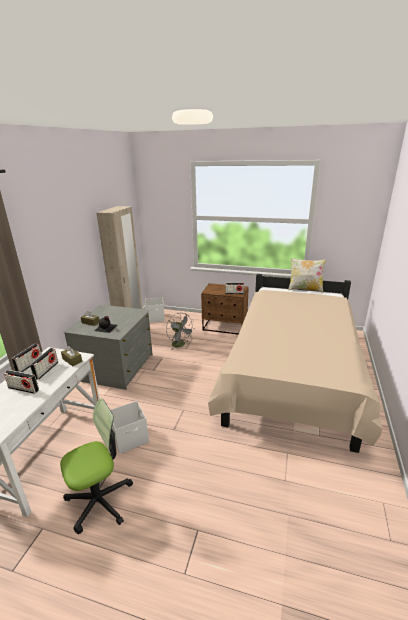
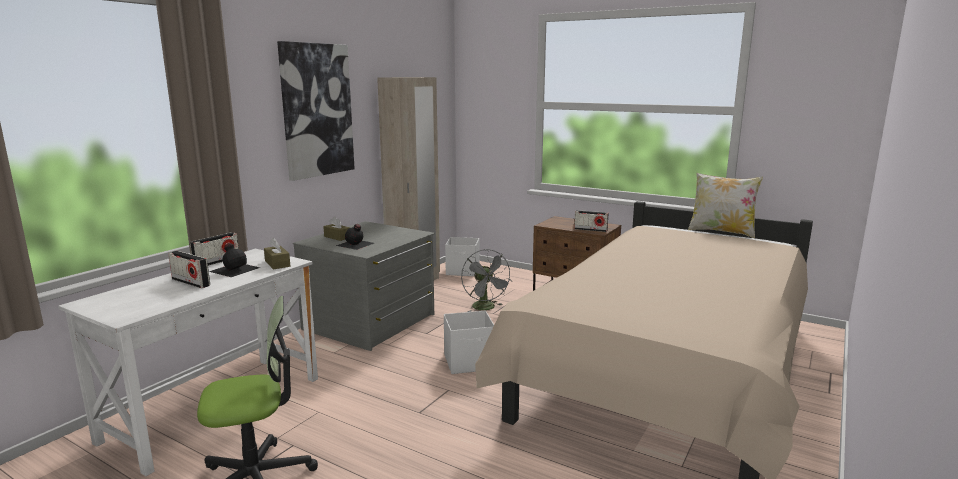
camera: 15 degrees right, 10 degrees down
radio [30,348,58,380] -> black bottle [209,243,260,277]
white storage box [110,401,149,454] -> white storage box moved to [444,311,494,374]
none -> picture [277,41,355,181]

